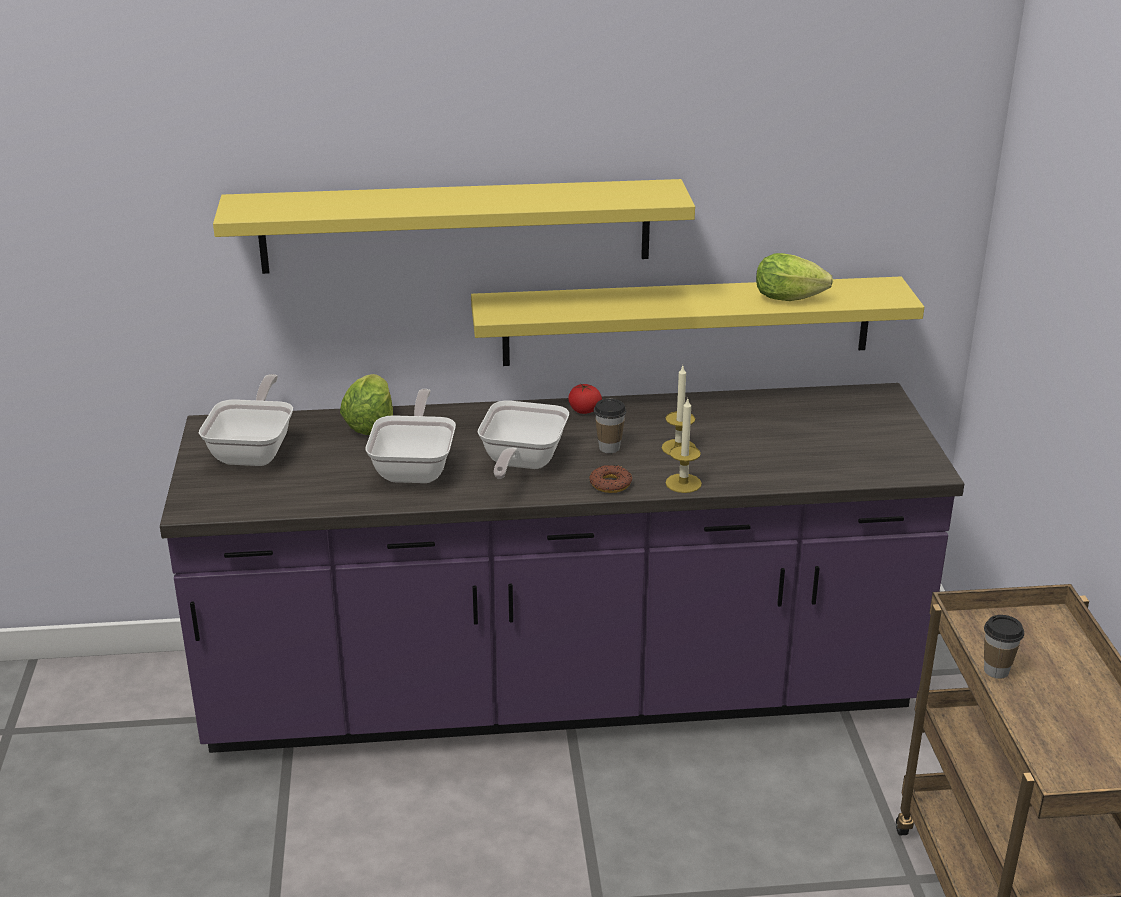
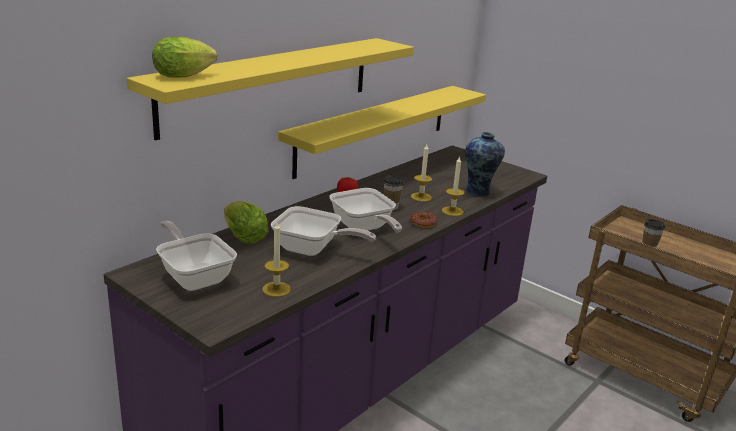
camera: 45 degrees left, 5 degrees down
frying pan [366,389,456,483] -> frying pan turned 150 degrees clockwise [271,206,376,256]
lettuce [756,253,833,301] -> lettuce moved to [152,37,217,77]
none -> candle [262,222,291,297]
none -> vase [465,132,505,197]

